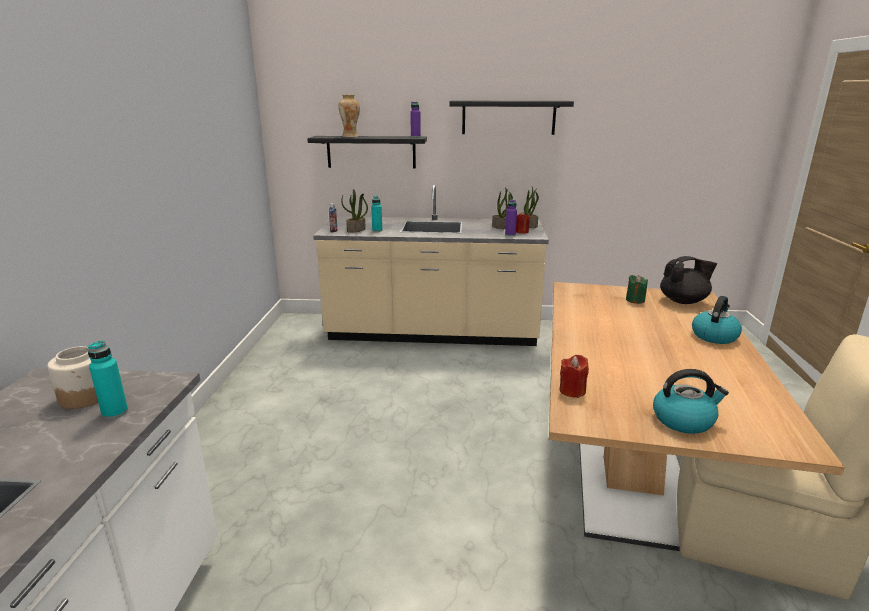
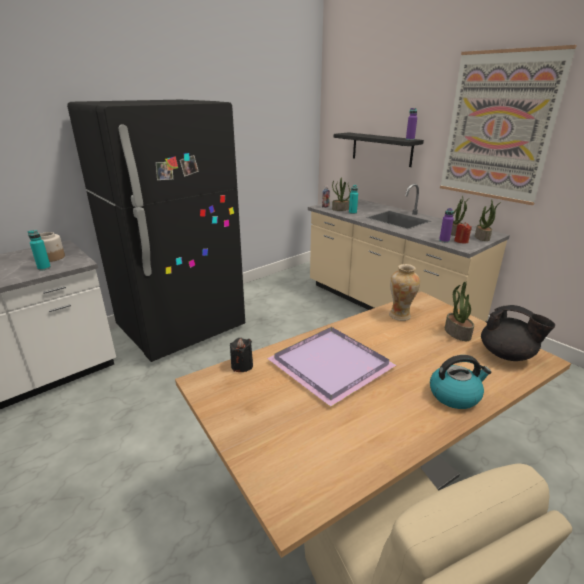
camera: 45 degrees right, 5 degrees up
vase [338,94,360,137] -> vase moved to [389,264,420,321]
black shelf [449,101,574,135] -> picture [440,45,577,205]
red candle [559,355,589,398] -> black candle [230,338,253,372]
green candle [626,275,648,304] -> potted plant [445,281,474,341]
kettle [653,369,729,434] -> none
none -> black fridge [67,100,245,362]
none -> purple tray [267,327,396,407]

